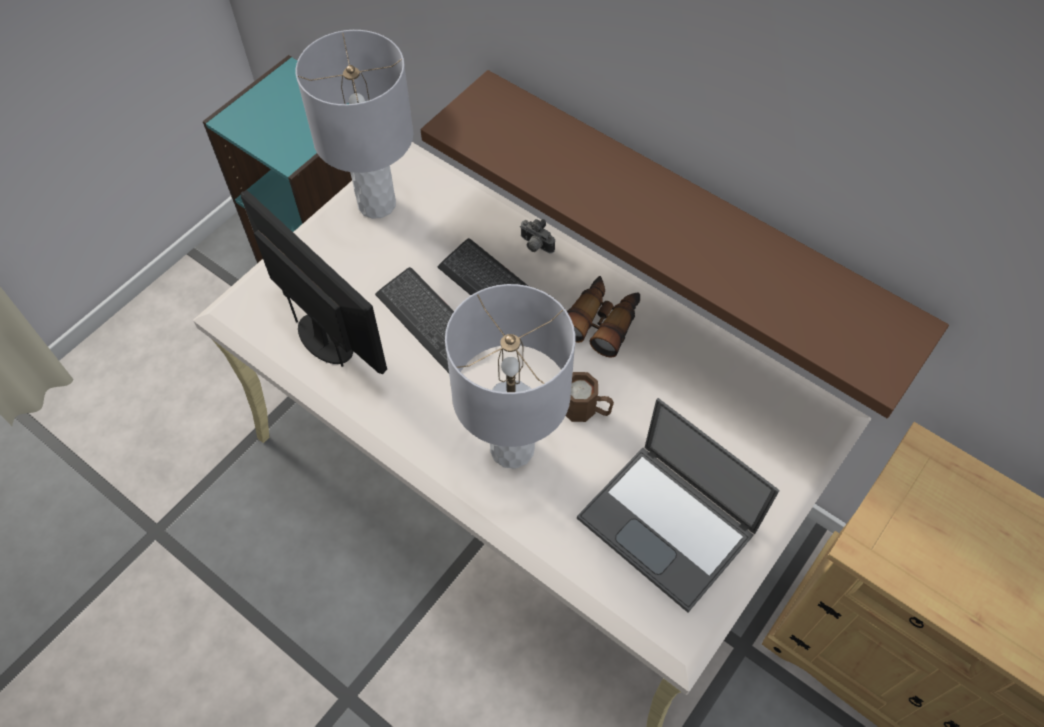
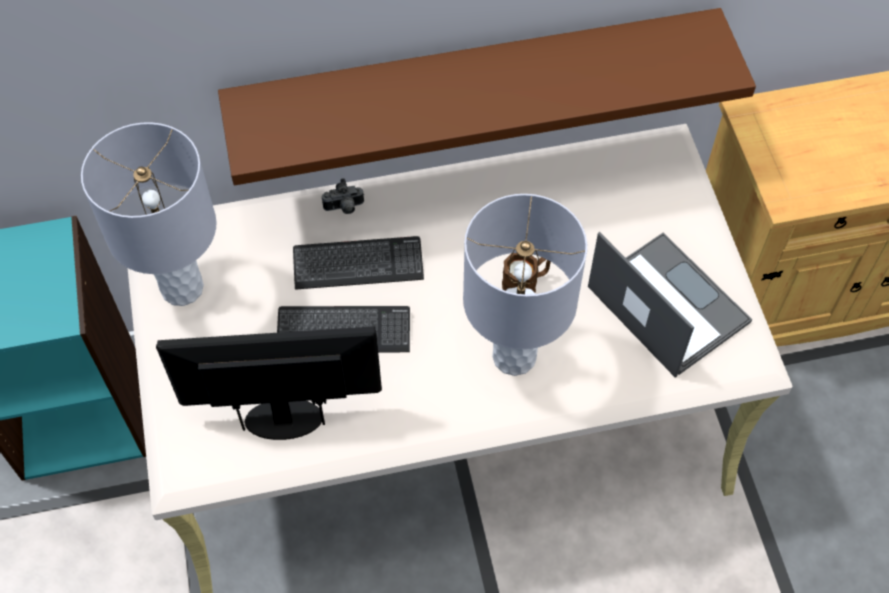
camera: 50 degrees left, 0 degrees up
binoculars [567,276,640,358] -> none
laptop [577,398,780,612] -> laptop turned 120 degrees counterclockwise [588,232,752,378]

